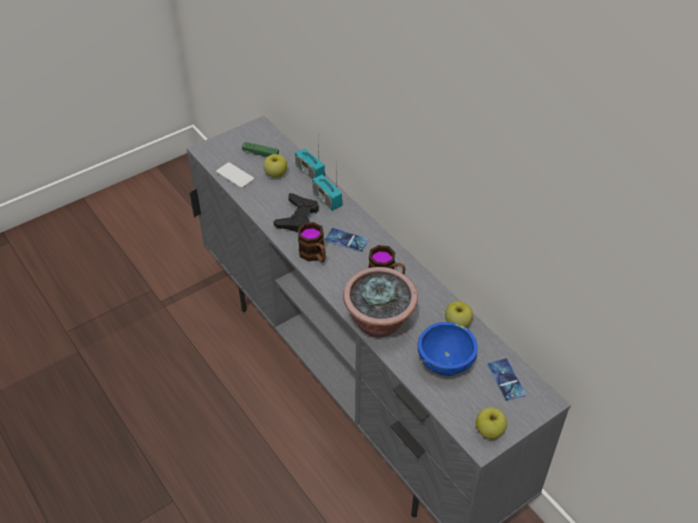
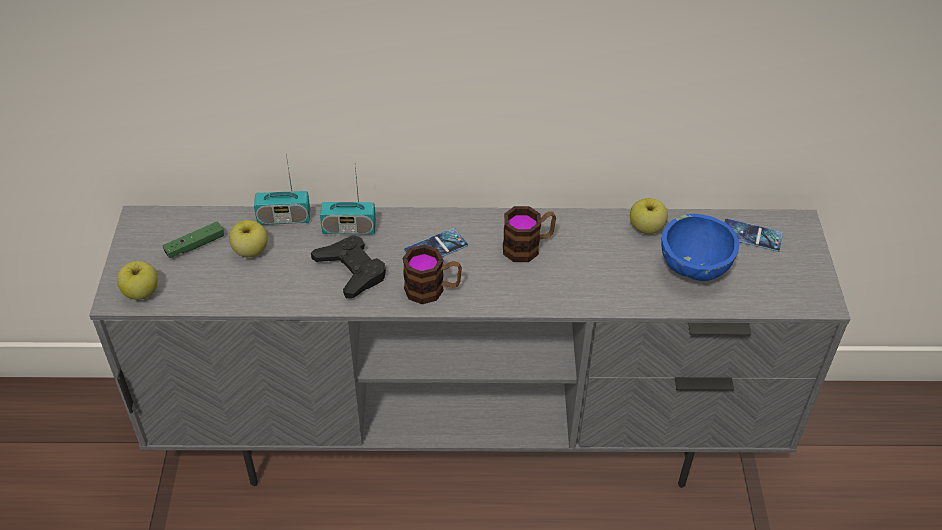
camera: 55 degrees left, 0 degrees up
phone [216,163,254,188] -> none
potted plant [343,267,418,338] -> none
apple [476,407,507,439] -> apple moved to [117,261,158,300]

